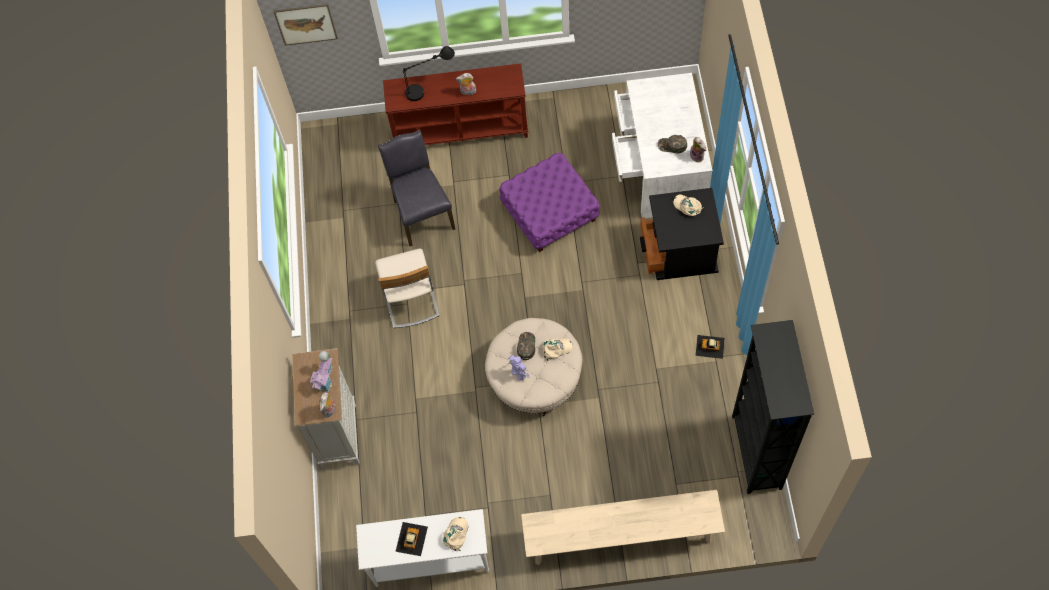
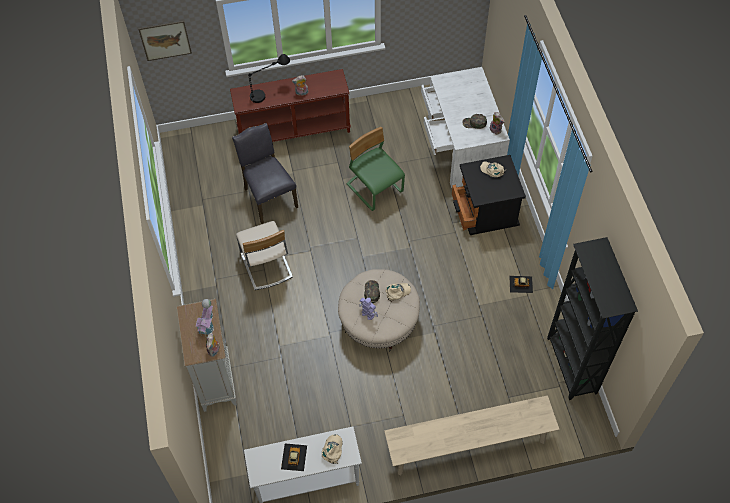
camera: 10 degrees left, 5 degrees down
purple ottoman [499,153,600,252] -> green chair [347,127,405,211]

